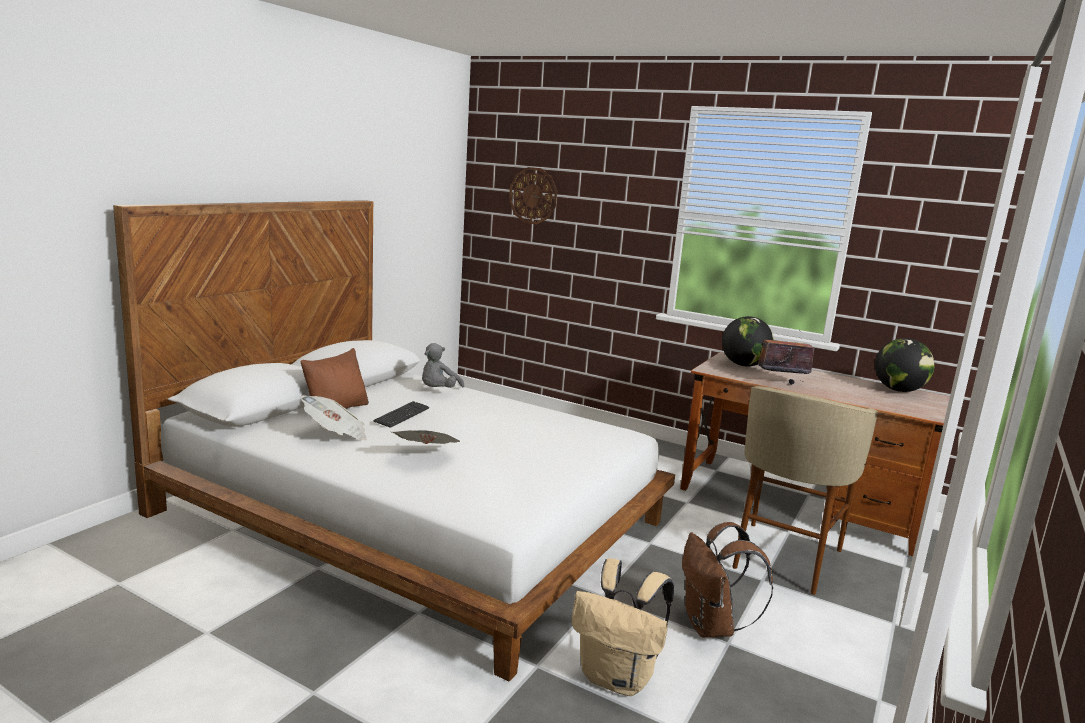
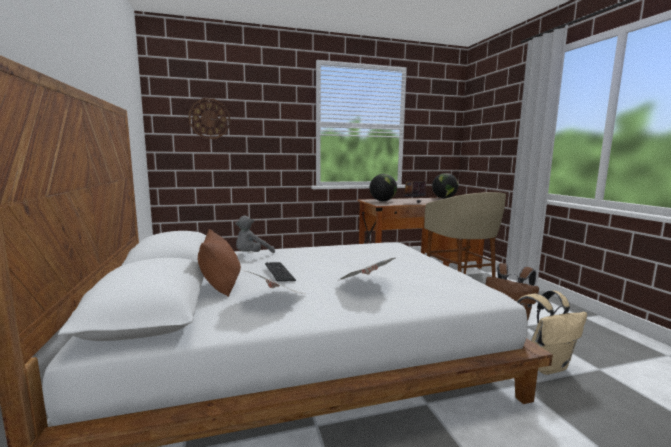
camera: 45 degrees left, 5 degrees down
grey plush toy [422,343,464,388] -> grey plush toy turned 60 degrees clockwise [235,216,275,253]

